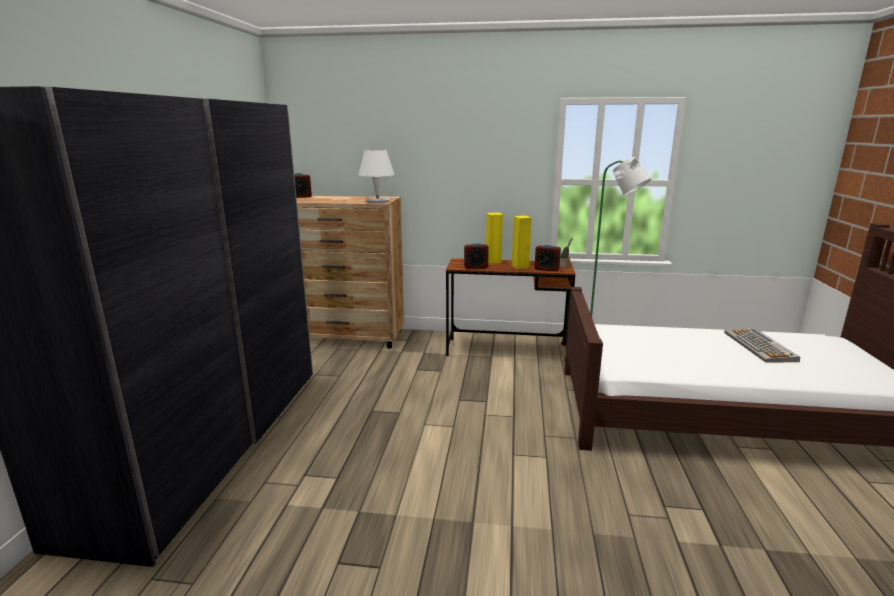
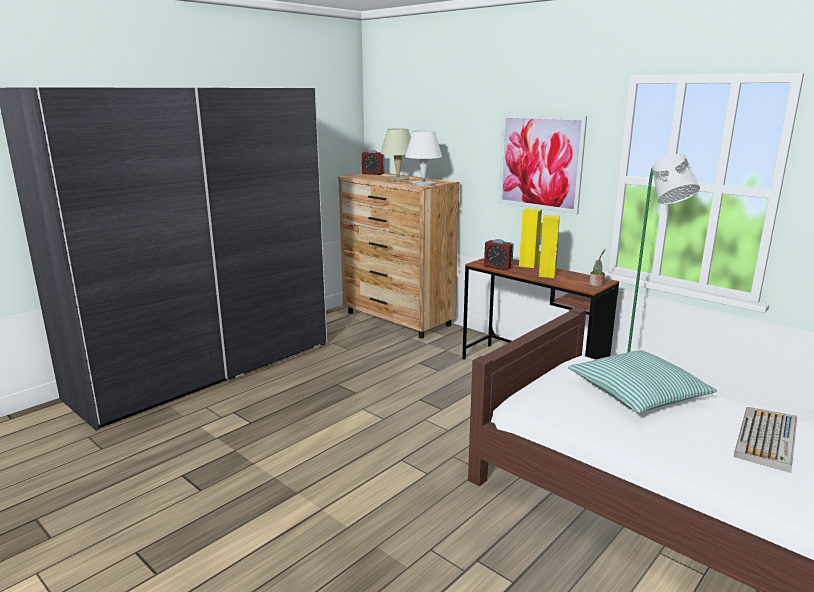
camera: 35 degrees right, 0 degrees up
alarm clock [535,244,561,272] -> none
none -> beige table lamp [380,128,411,181]
none -> picture [498,114,587,214]
none -> pillow [568,350,717,413]

